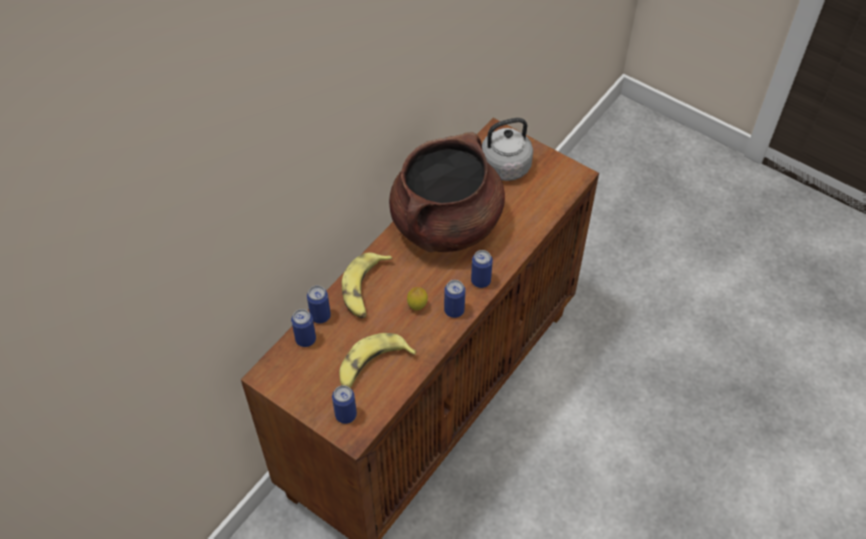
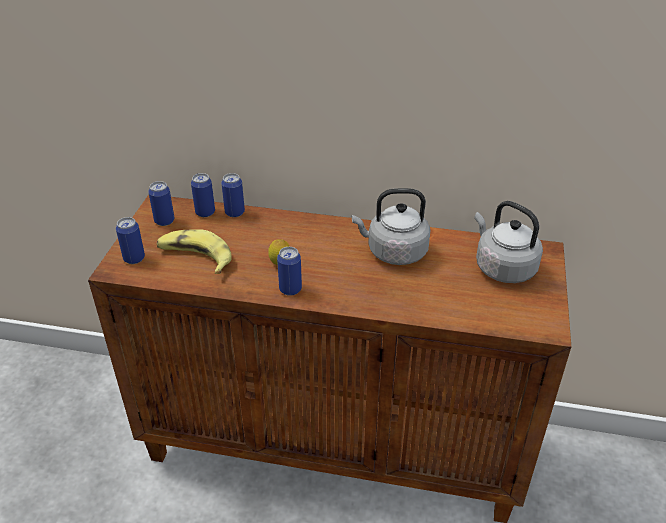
camera: 65 degrees right, 15 degrees down
banana [342,253,393,318] -> none
brown cooking pot [389,132,505,252] -> grey kettle [352,188,431,265]
can [471,250,493,288] -> can moved to [148,181,174,226]

